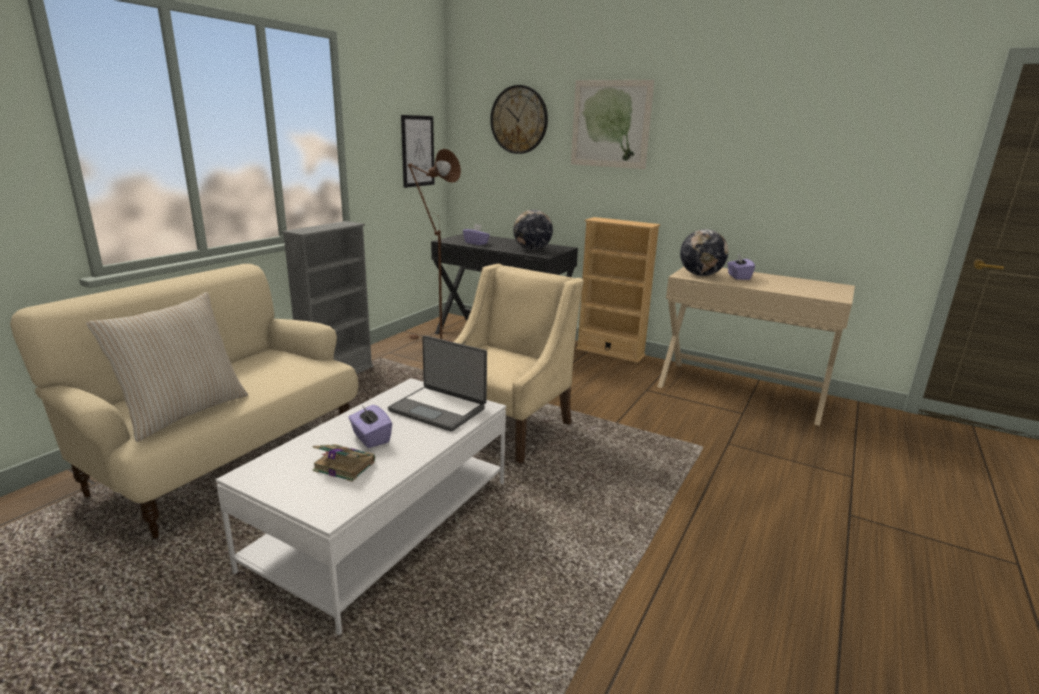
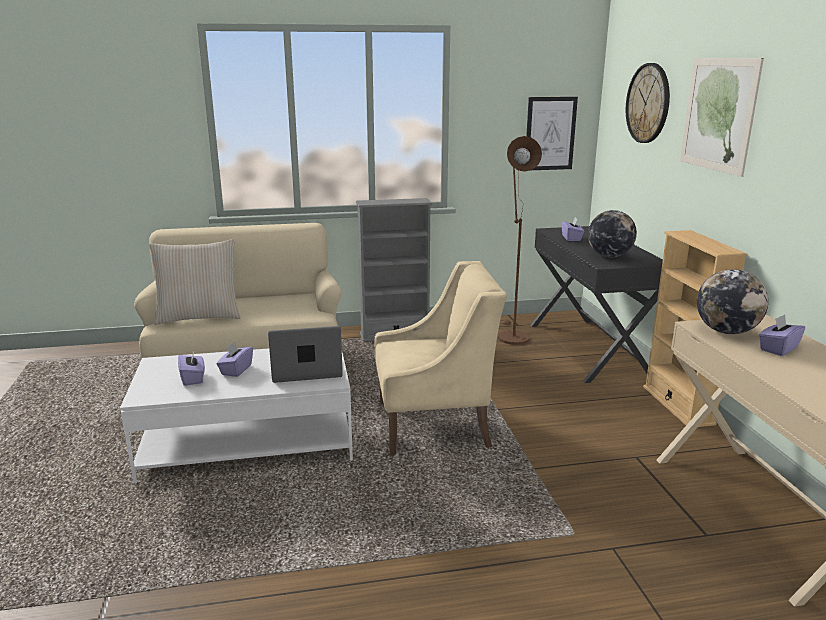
camera: 50 degrees right, 0 degrees up
book [313,444,375,482] -> purple tissue box [178,351,205,386]
laptop [388,335,487,432] -> laptop turned 90 degrees clockwise [268,326,343,383]

